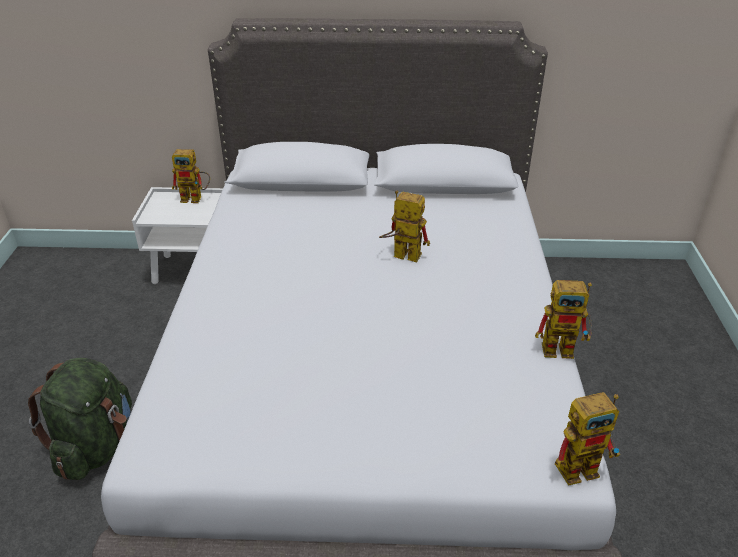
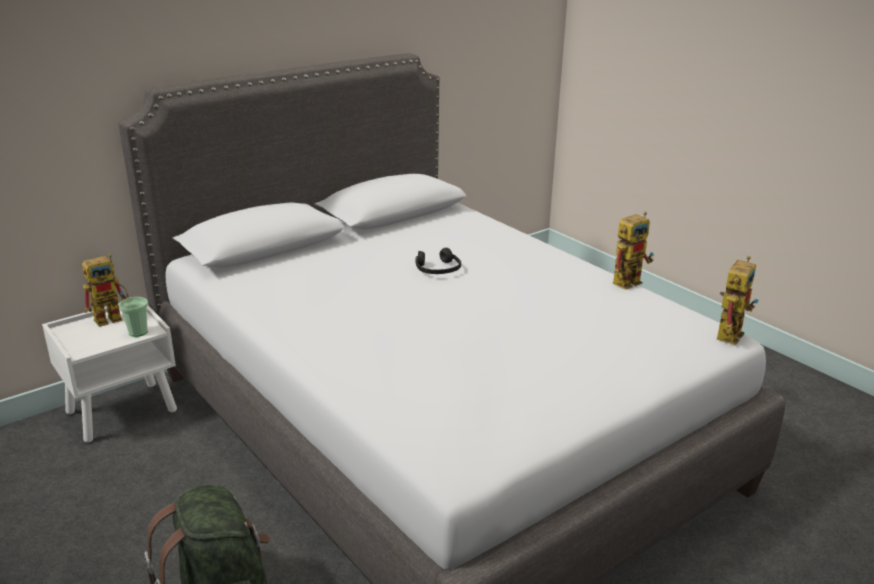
camera: 40 degrees left, 10 degrees down
toy robot [379,191,430,263] -> black headphones [415,248,461,274]
none -> cup [119,297,148,337]

